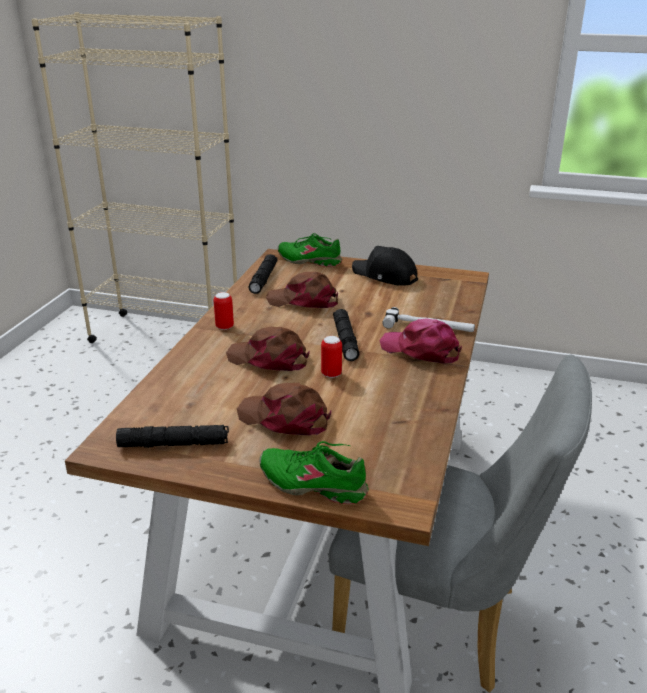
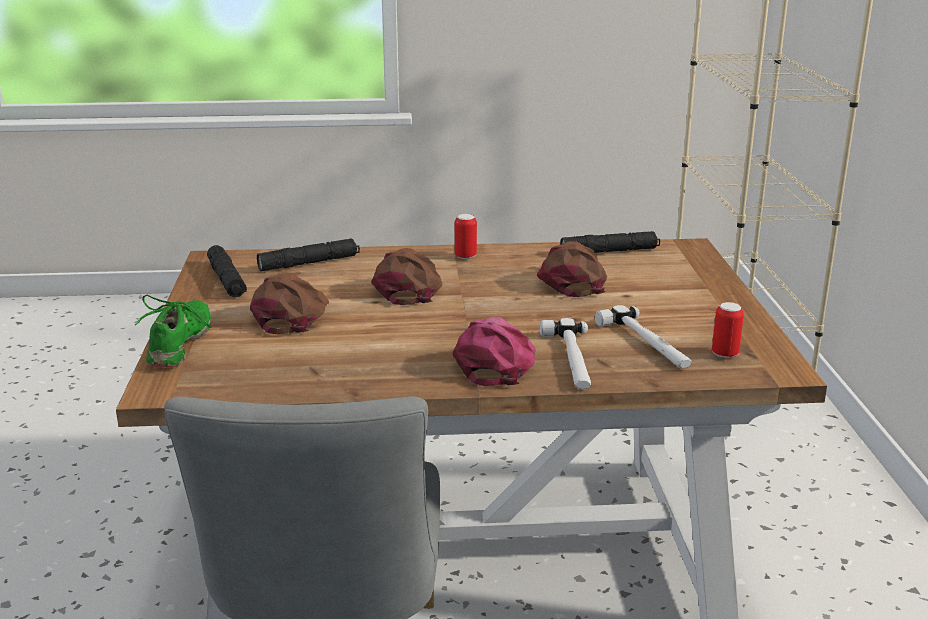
camera: 70 degrees right, 5 degrees down
green shoe [278,233,342,267] -> none
can [321,336,342,378] -> can moved to [712,302,744,358]
black flashlight [333,309,359,361] -> black flashlight moved to [257,239,360,271]
black cap [352,246,418,286] -> none
none -> hammer [595,305,691,368]

